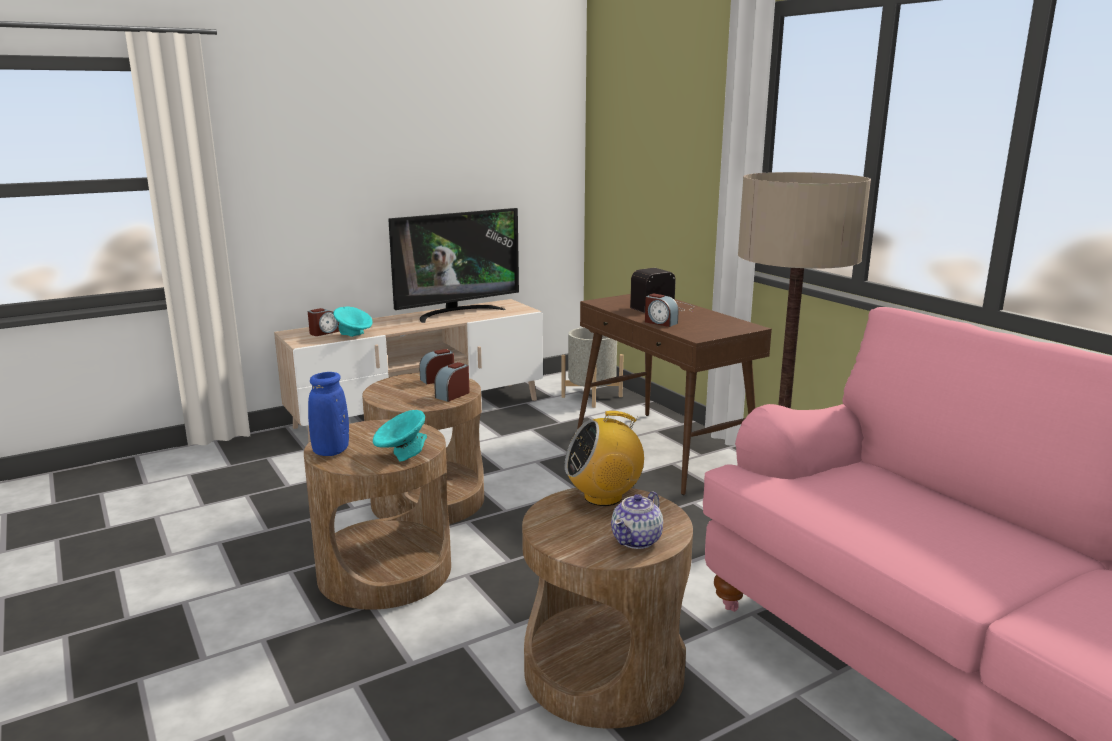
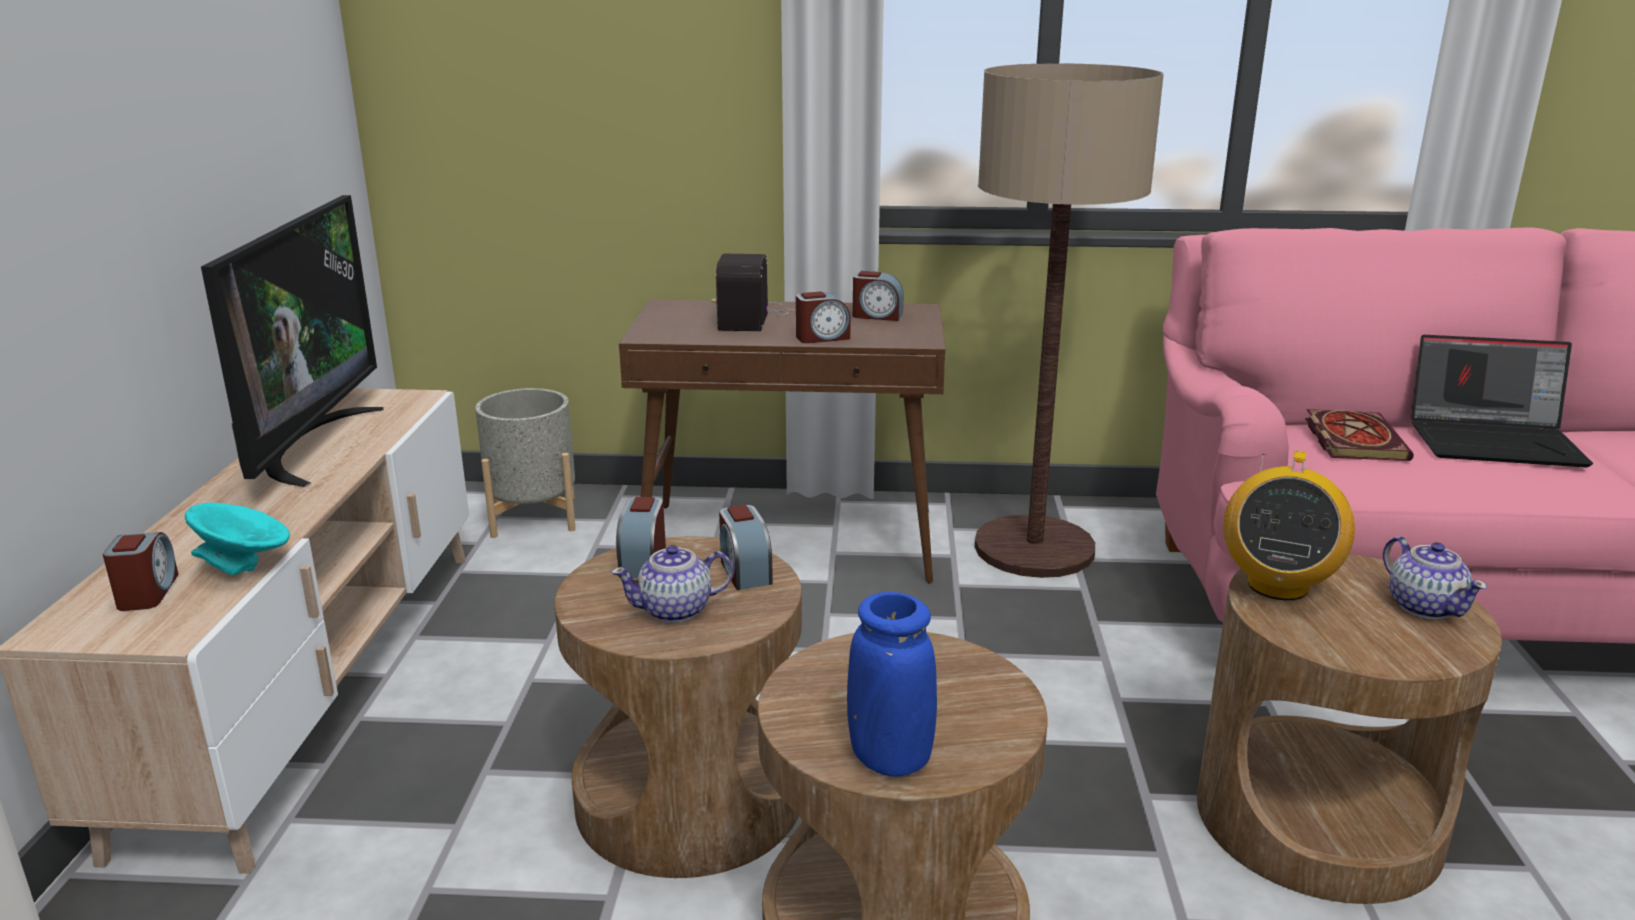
camera: 55 degrees left, 5 degrees up
turquoise bowl [373,410,427,462] -> none
none -> teapot [611,545,733,623]
none -> alarm clock [853,271,904,321]
none -> book [1305,409,1414,461]
none -> laptop [1411,335,1593,467]

